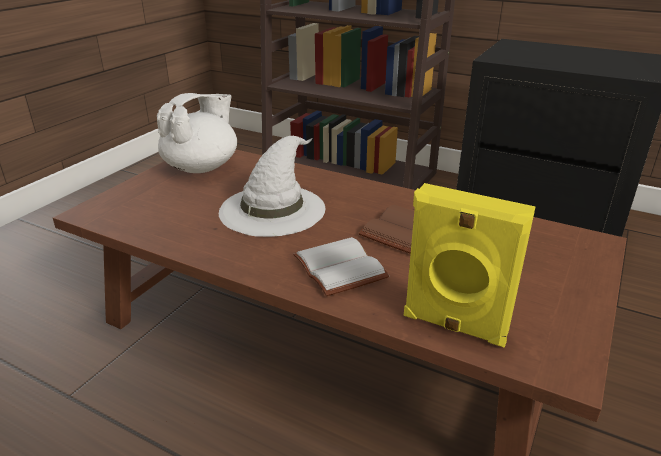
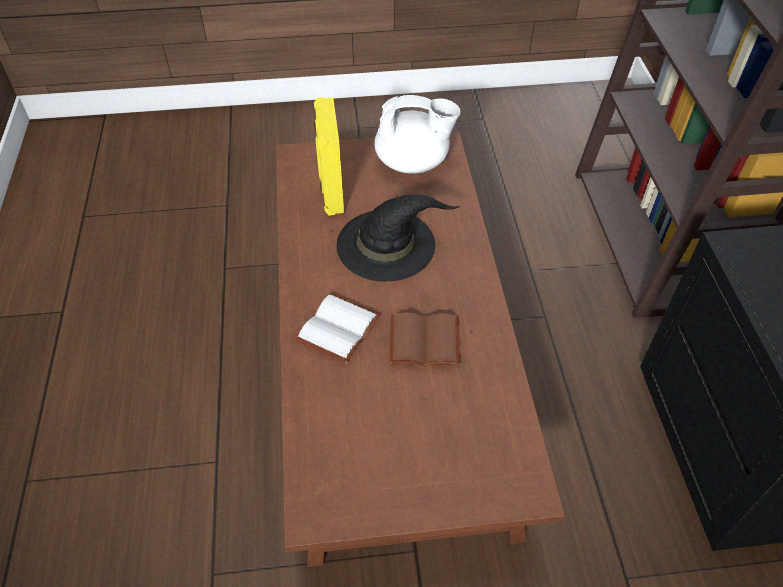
camera: 55 degrees right, 20 degrees up
white hat [219,136,325,237] -> black hat [337,194,460,282]
yellow speaker [404,183,536,348] -> yellow speaker moved to [314,97,344,215]

